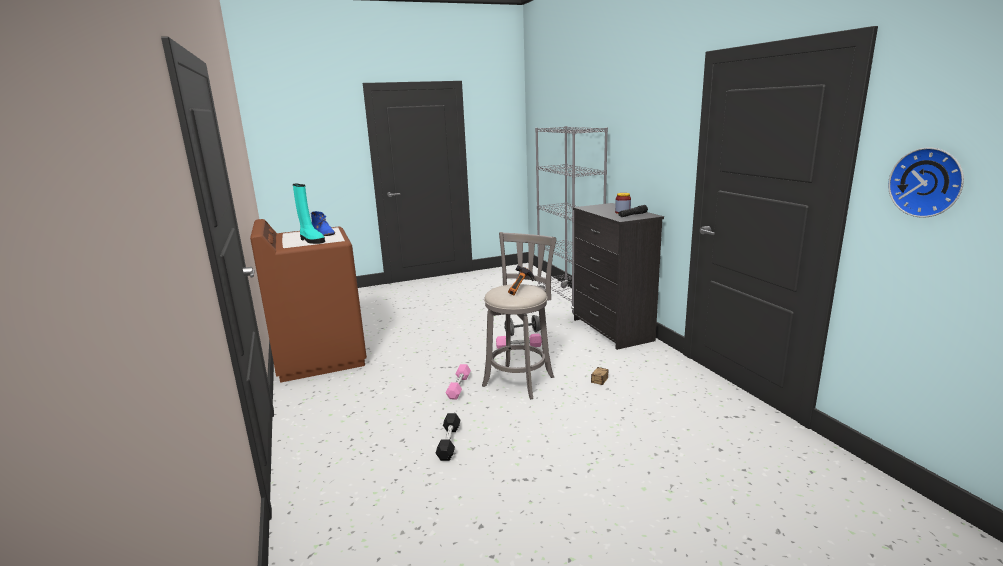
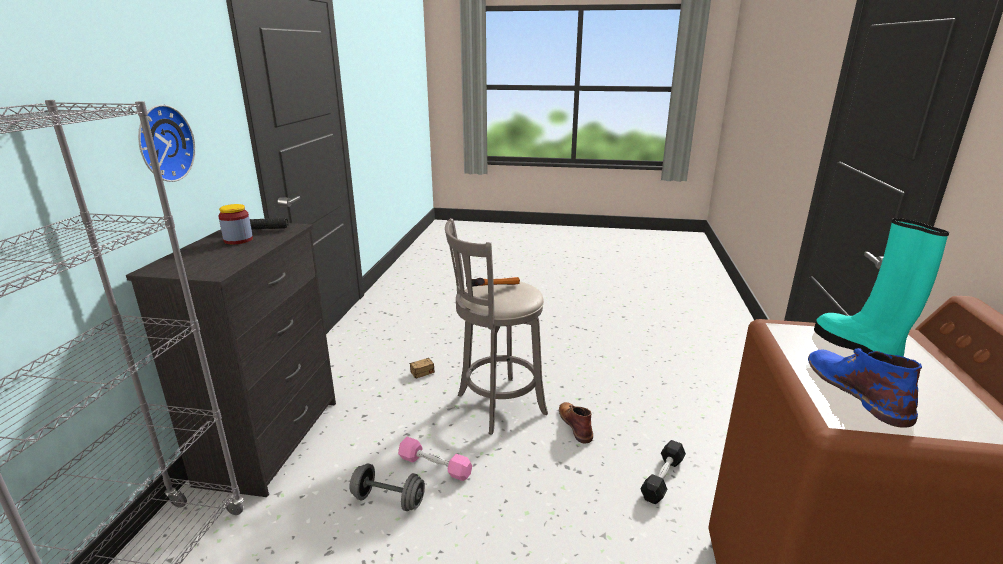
camera: 150 degrees left, 5 degrees up
black dumbbell [436,413,460,461] -> black dumbbell moved to [640,440,686,504]
pink dumbbell [446,364,471,400] -> brown boot [559,402,593,443]
wall clock [888,147,964,218] -> wall clock moved to [138,105,195,182]

